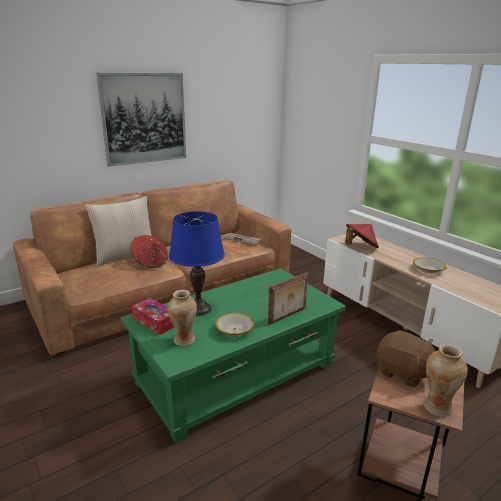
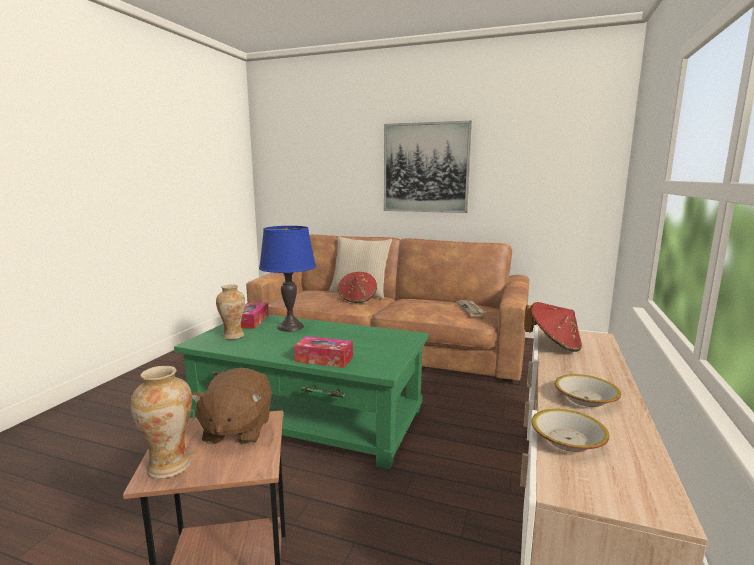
camera: 55 degrees right, 10 degrees down
bowl [215,313,254,336] -> bowl moved to [532,409,609,452]
picture frame [268,272,308,325] -> tissue box [294,336,353,368]

